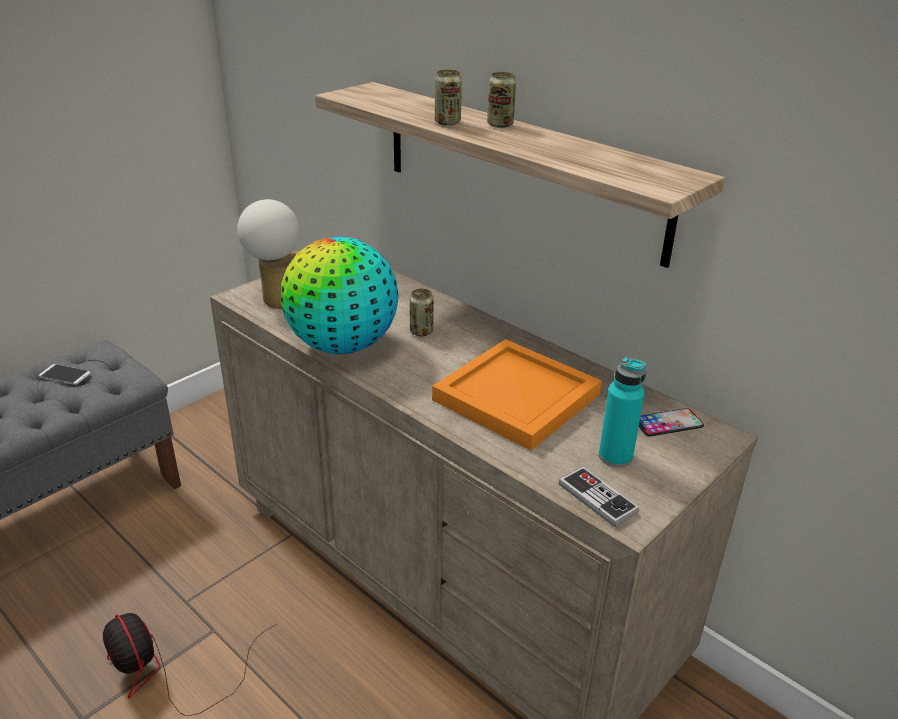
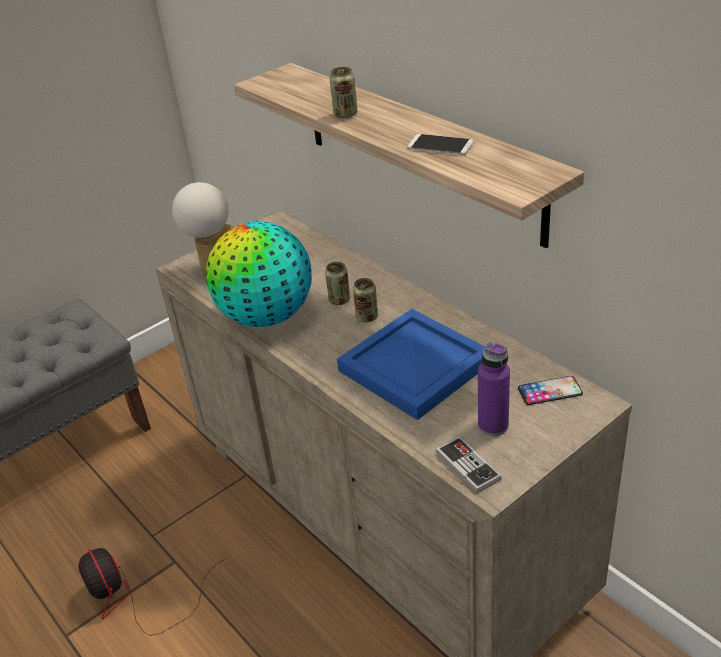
camera: 10 degrees right, 5 degrees up
phone [39,364,91,385] -> phone moved to [407,134,474,155]
orange tray [432,339,602,451] -> blue tray [337,309,486,420]
can [487,72,516,128] -> can moved to [353,278,378,322]
turquoise bottle [599,357,646,467] -> purple bottle [478,342,510,436]

